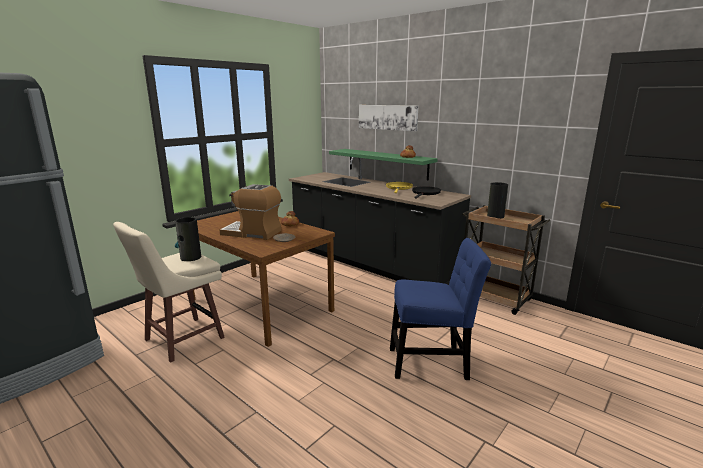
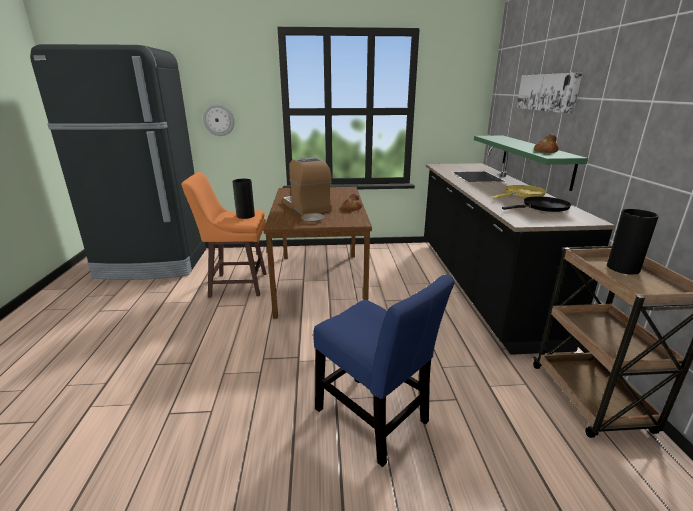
camera: 45 degrees right, 5 degrees up
beige stool [113,222,225,363] -> orange stool [181,172,267,298]
none -> wall clock [203,104,234,136]

